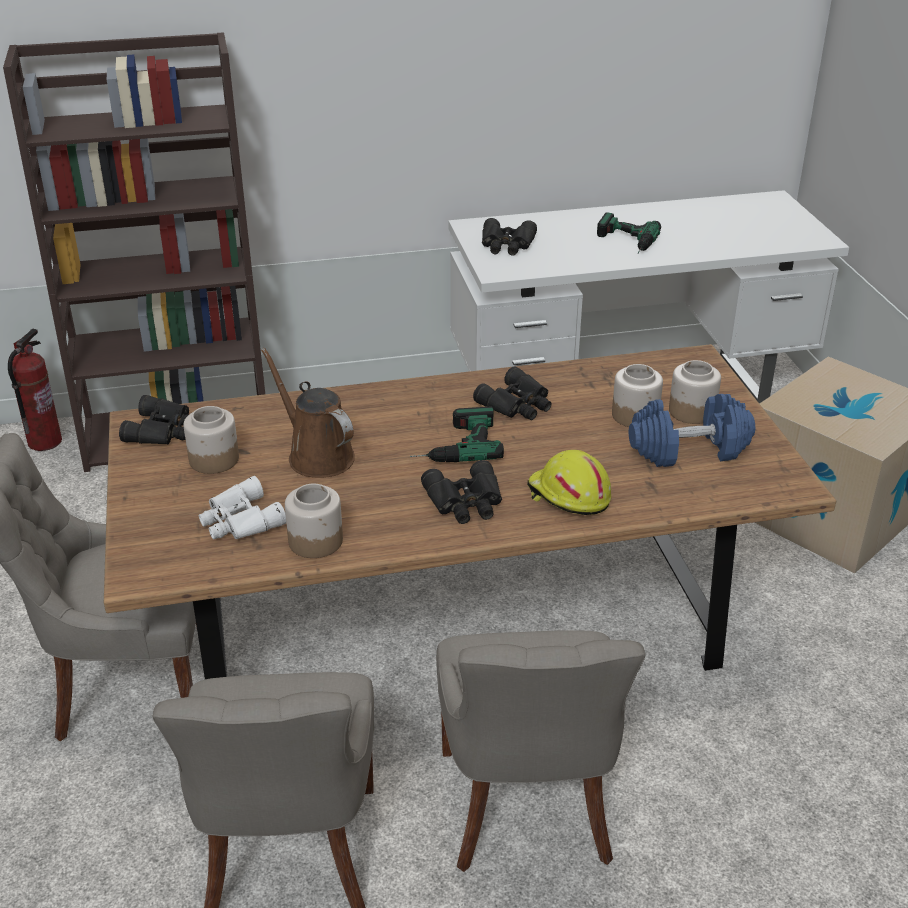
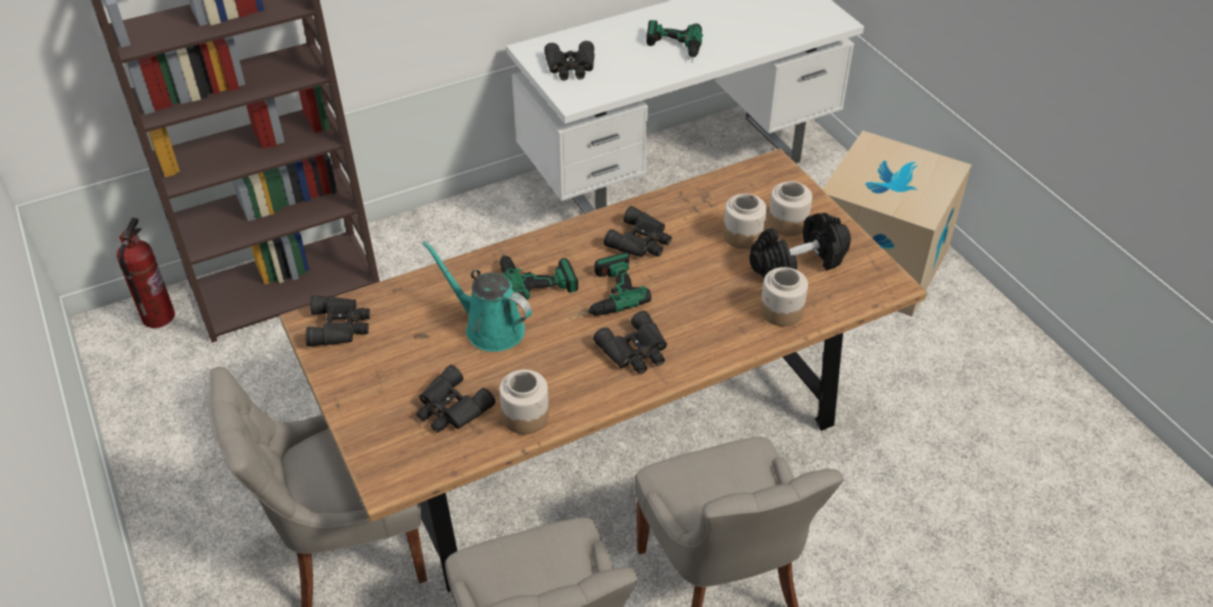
camera: 15 degrees left, 10 degrees up
jar [183,406,239,474] -> jar moved to [760,267,808,326]
white binoculars [199,476,286,540] -> black binoculars [416,365,496,433]
brown watering can [261,348,355,478] -> turquoise watering can [422,241,532,352]
yellow hard hat [527,450,611,515] -> none
blue dumbbell [629,394,755,467] -> black dumbbell [749,213,851,278]
none -> power drill [500,247,578,300]

